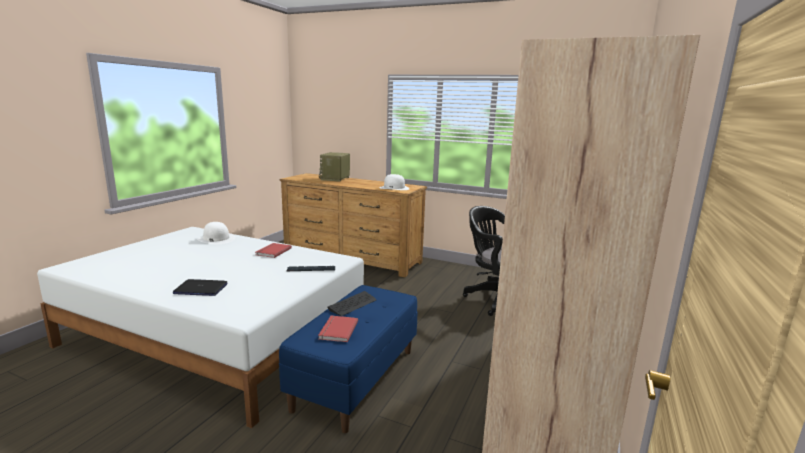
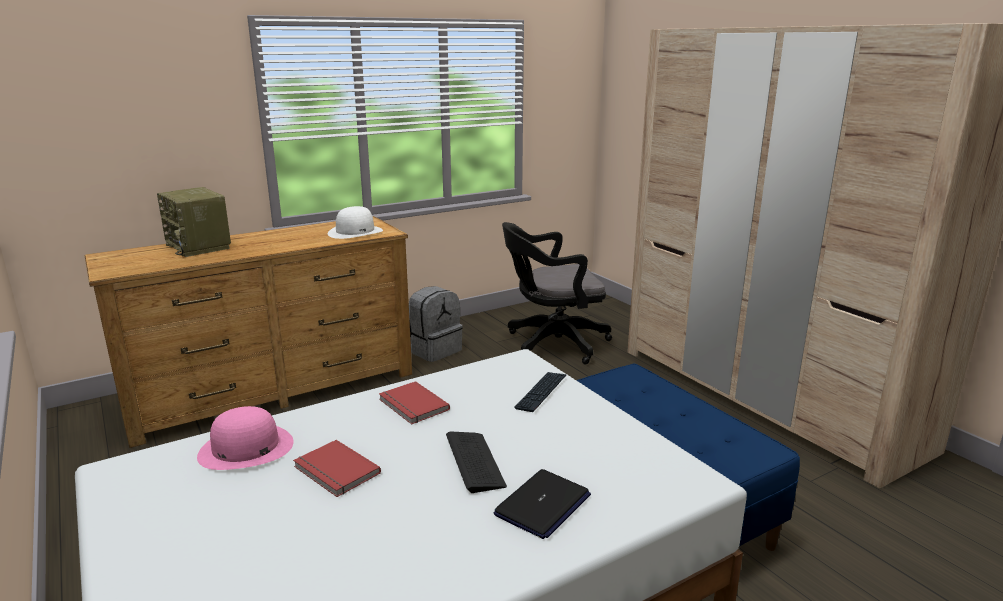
camera: 55 degrees left, 5 degrees up
white hat [197,222,235,244] -> pink hat [197,406,294,470]
red book [318,315,358,342] -> red book moved to [293,440,381,497]
keyboard [327,291,376,316] -> keyboard moved to [446,431,507,493]
none -> grey backpack [409,286,463,362]

